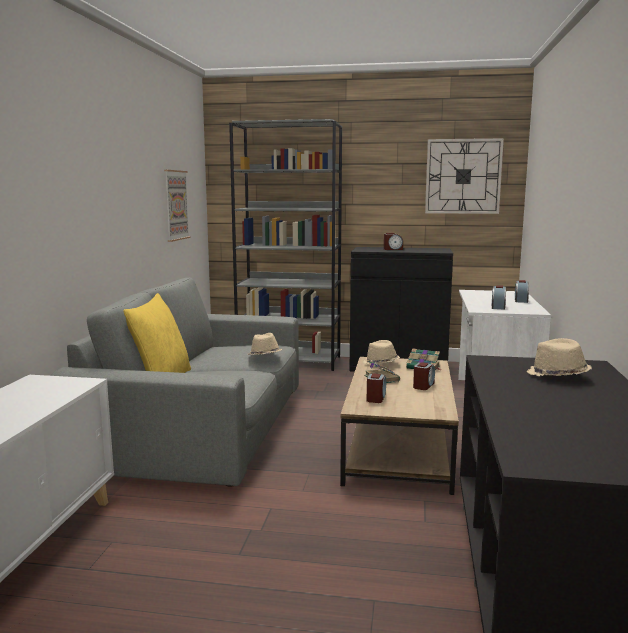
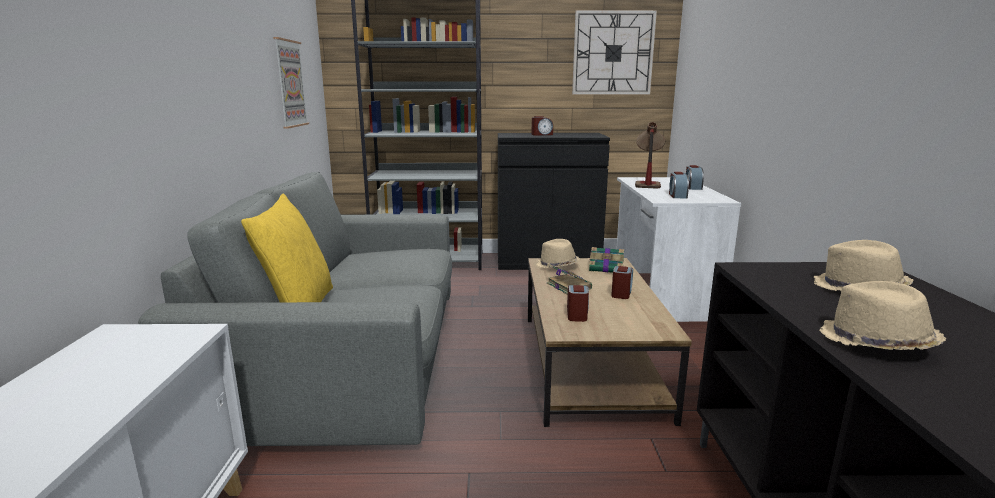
camera: 10 degrees left, 5 degrees up
beige hat [247,333,282,355] -> beige hat moved to [819,281,946,350]
none -> table lamp [635,122,665,189]

